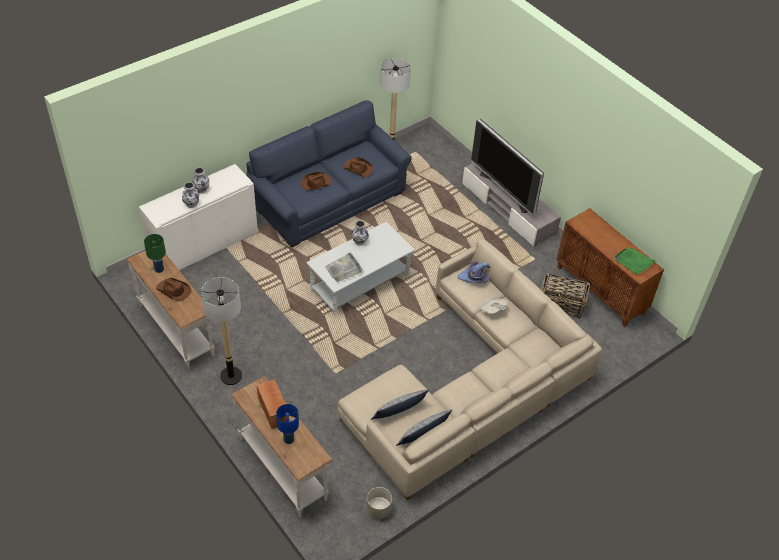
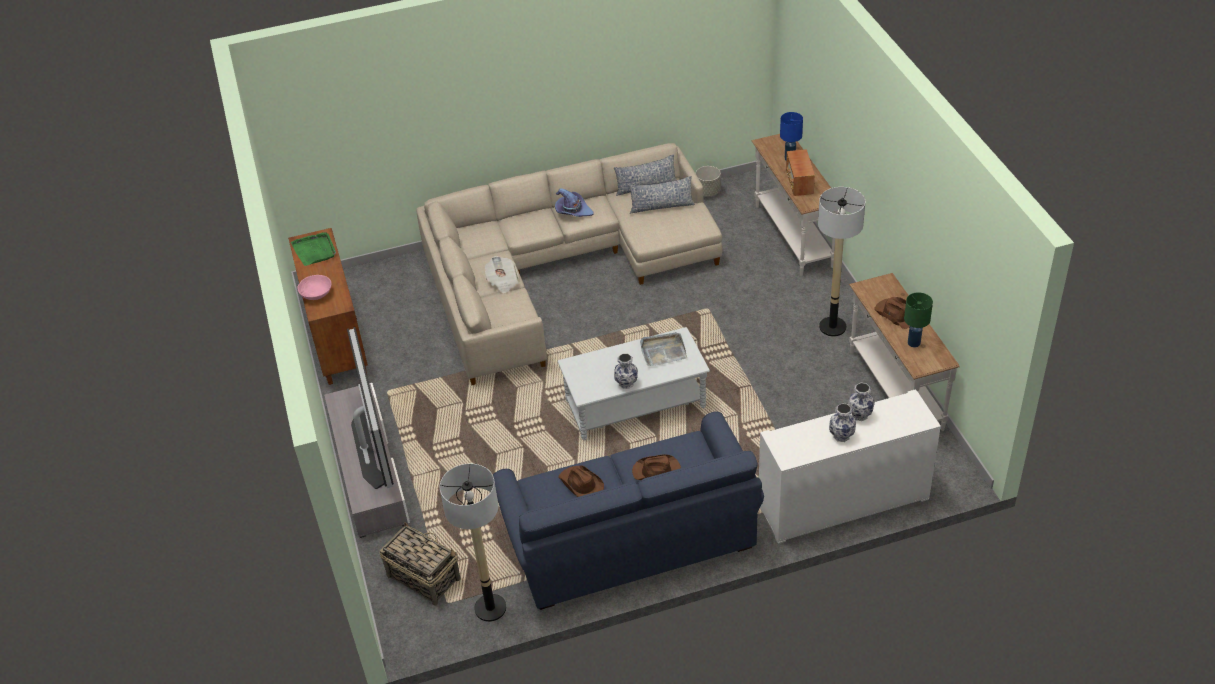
camera: 155 degrees left, 5 degrees down
purple hat [457,261,491,283] -> purple hat moved to [555,188,594,217]
basket [542,273,590,319] -> basket moved to [380,522,461,606]
none -> pink bowl [297,275,332,300]

